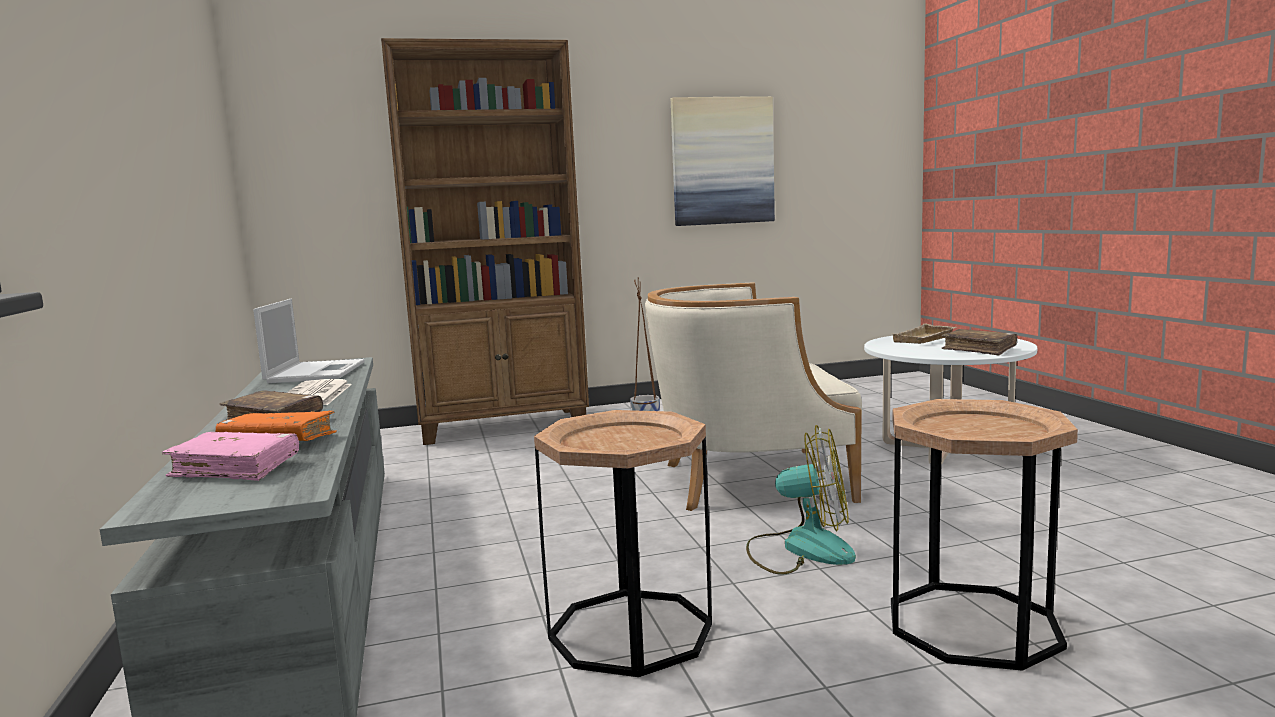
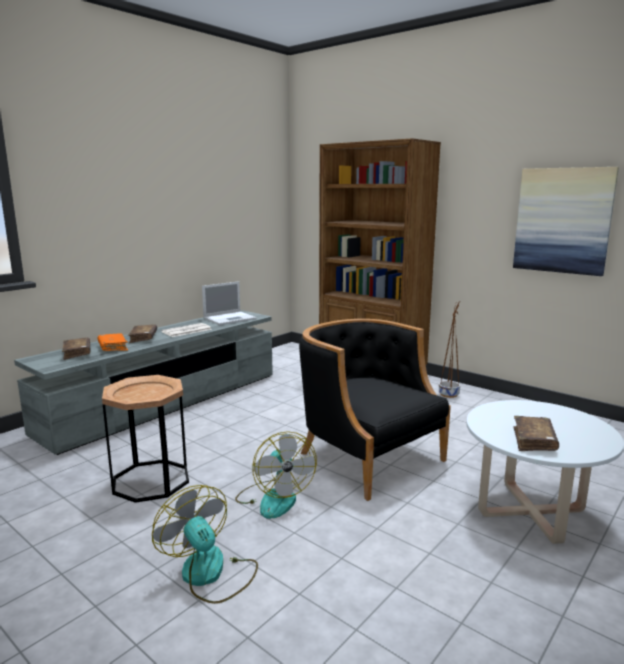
camera: 55 degrees right, 5 degrees up
pink book [162,432,299,481] -> brown book [62,337,90,360]
beige armchair [645,282,862,511] -> black armchair [299,319,451,501]
brown side table [891,399,1078,671] -> fan [152,485,258,604]
beige tray [893,324,956,344] -> none

